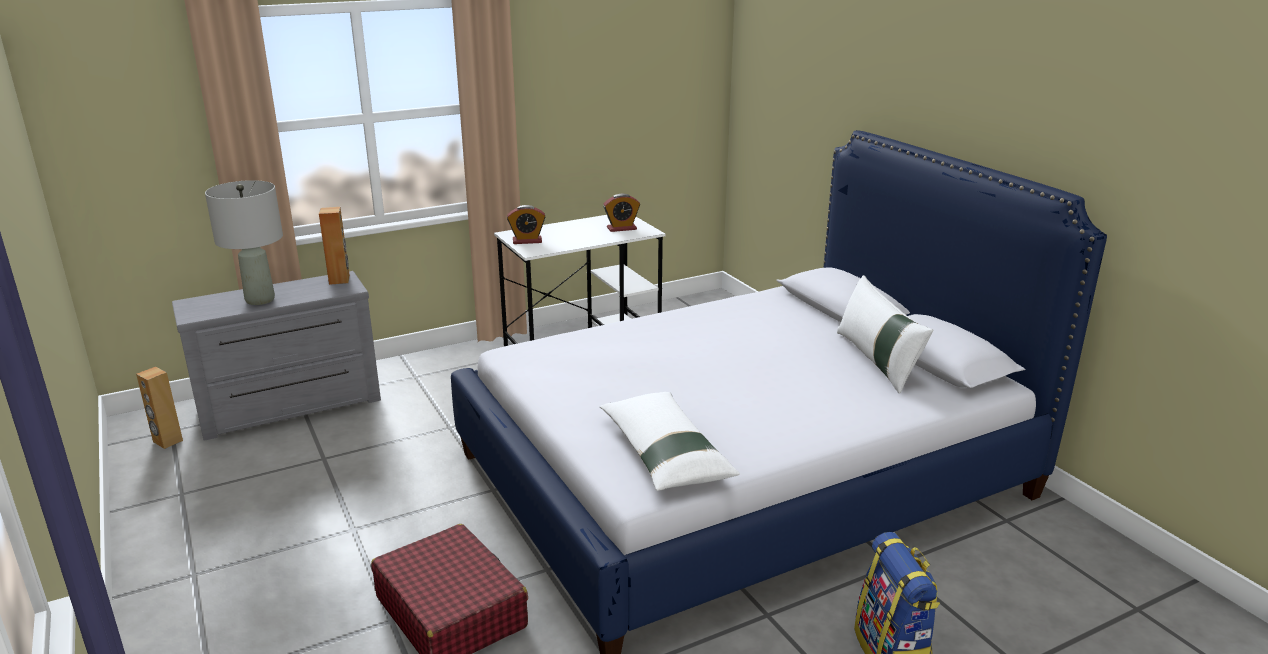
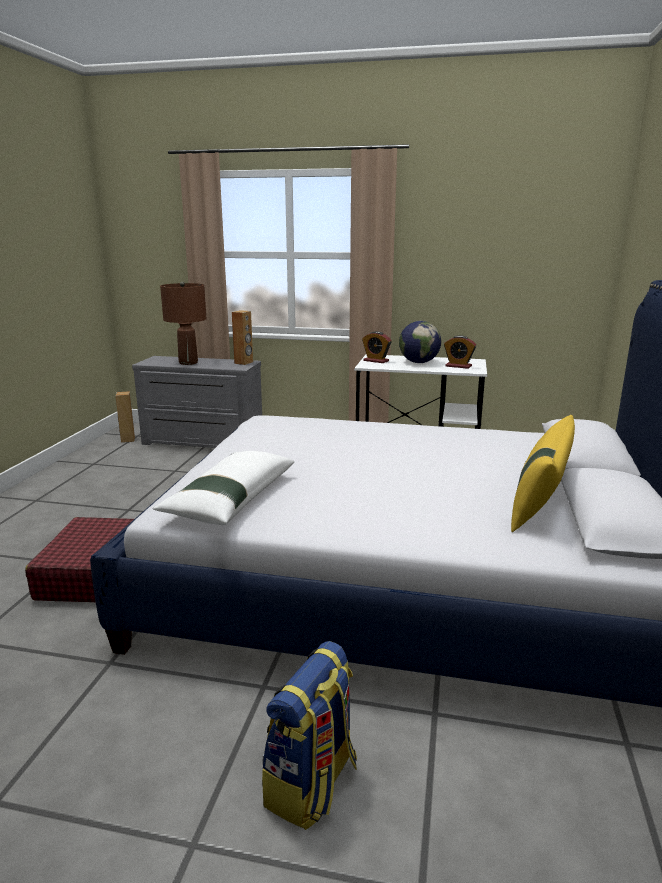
camera: 40 degrees right, 5 degrees down
grey table lamp [205,180,283,305] -> brown table lamp [160,282,207,365]
white pillow [837,275,933,394] -> yellow pillow [511,415,575,532]
none -> globe [399,321,441,363]

